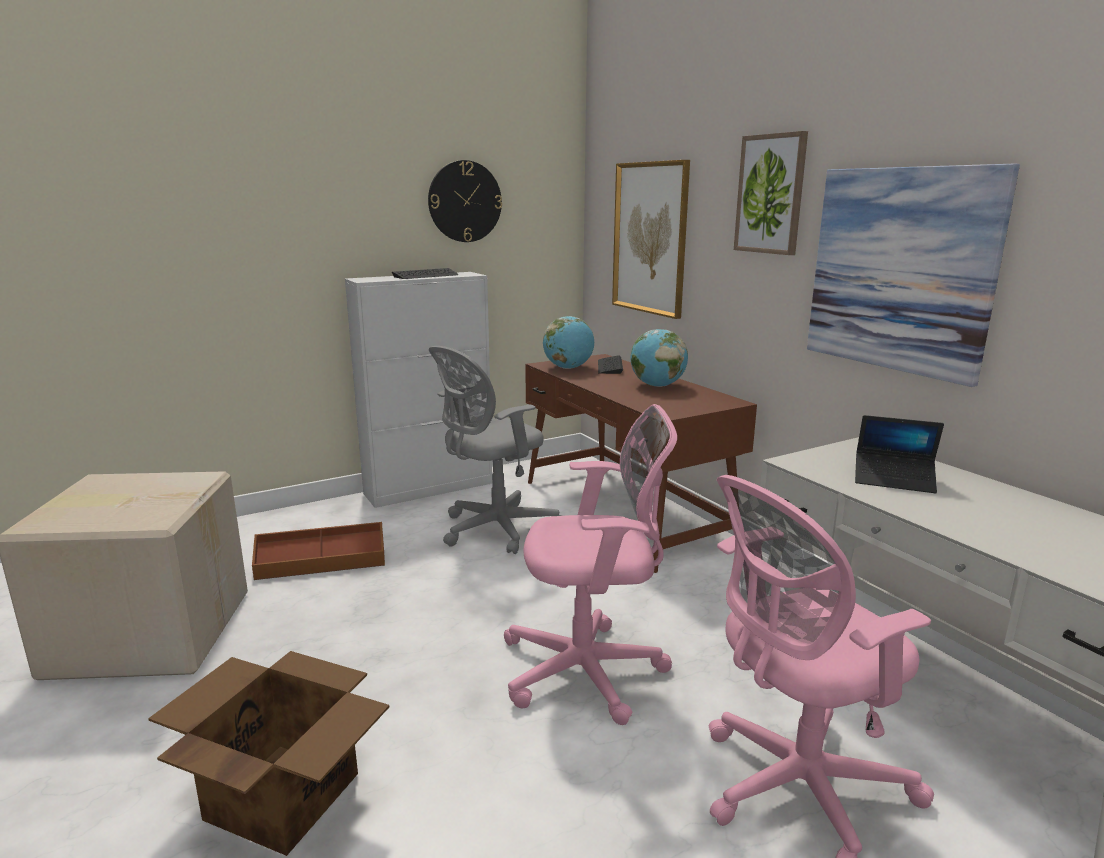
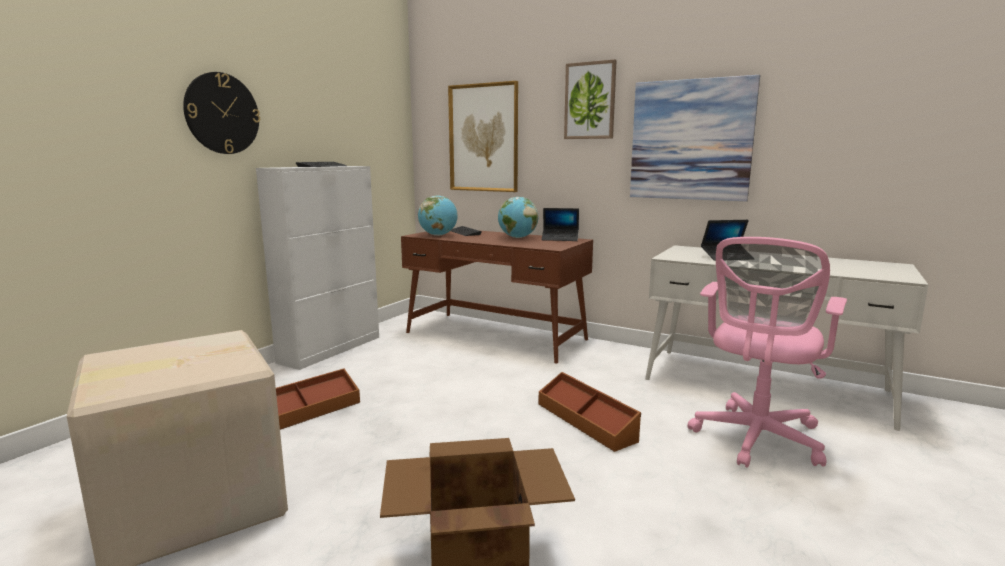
camera: 30 degrees left, 5 degrees down
wall clock [428,160,502,242] -> wall clock moved to [183,72,260,154]
grey office chair [429,346,563,554] -> none
pink office chair [504,404,677,725] -> brown storage box [539,372,641,452]
none -> laptop [541,208,579,241]

